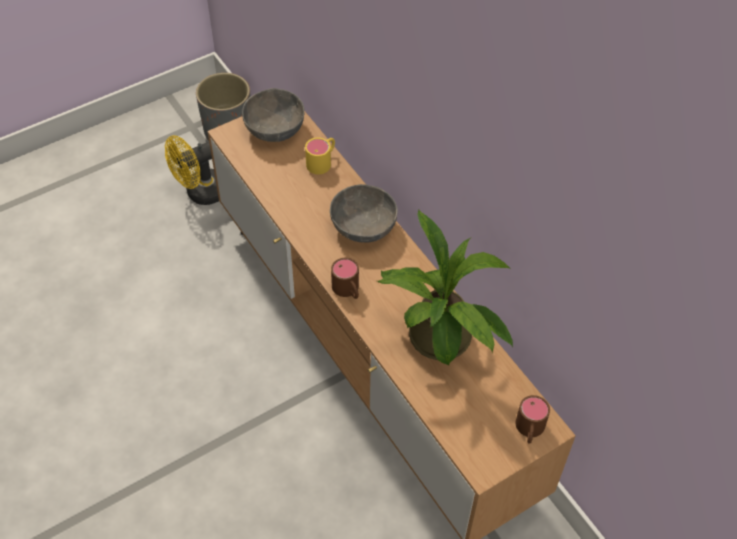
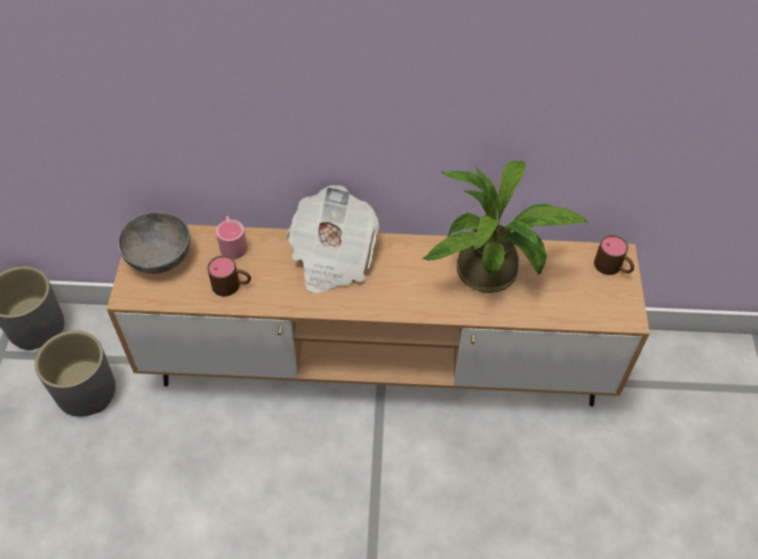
camera: 55 degrees left, 0 degrees up
yellow fan [165,135,219,205] -> grey planter [35,331,116,417]
yellow mug [305,138,335,174] -> pink mug [216,216,247,259]
grey bowl [330,184,398,243] -> newspaper [287,185,379,293]
brown mug [331,258,359,299] -> brown mug moved to [207,256,251,296]

